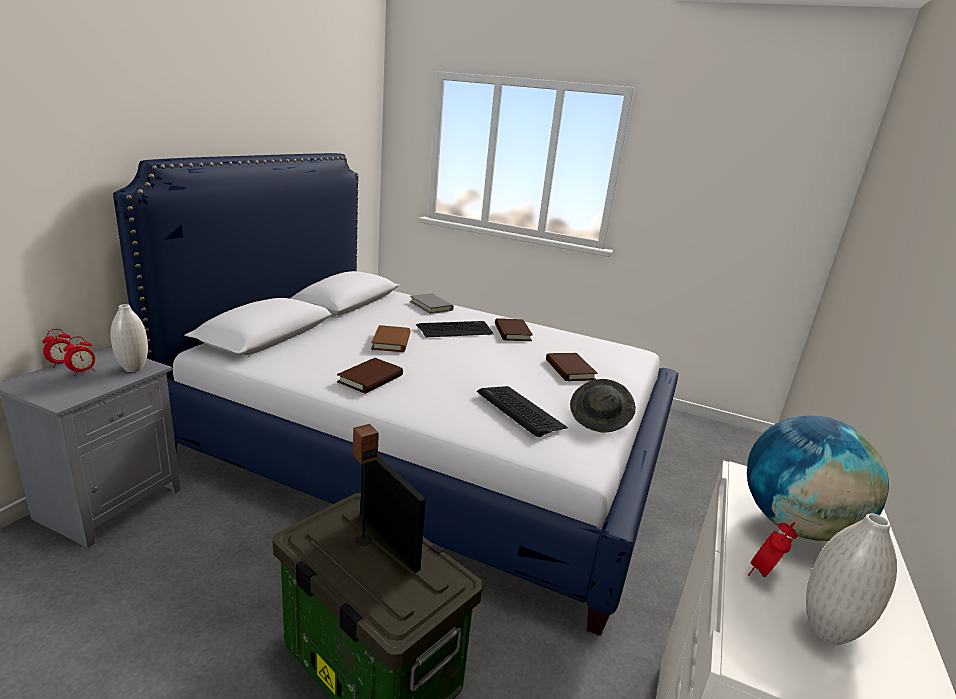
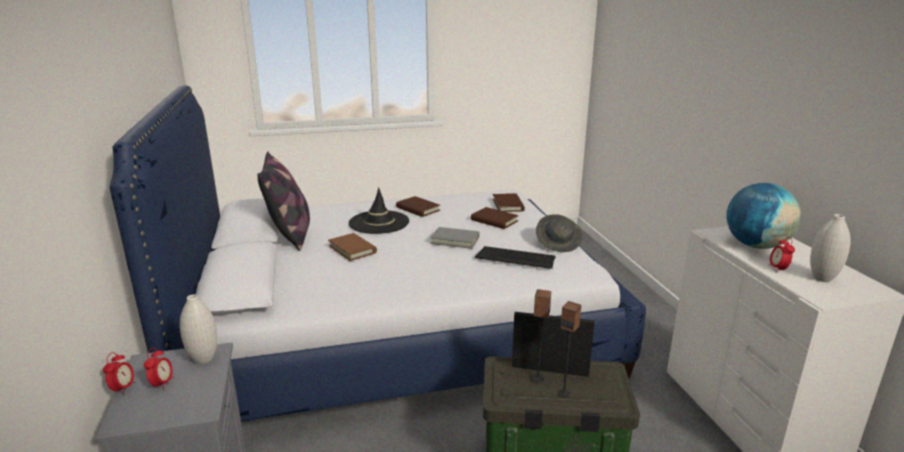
camera: 35 degrees left, 0 degrees up
brown book [337,358,403,394] -> brown book moved to [493,193,525,212]
grey book [410,293,454,314] -> grey book moved to [430,227,480,249]
keyboard [416,321,493,337] -> black hat [349,187,409,234]
none -> pillow [257,151,310,251]
none -> speaker [557,301,581,398]

